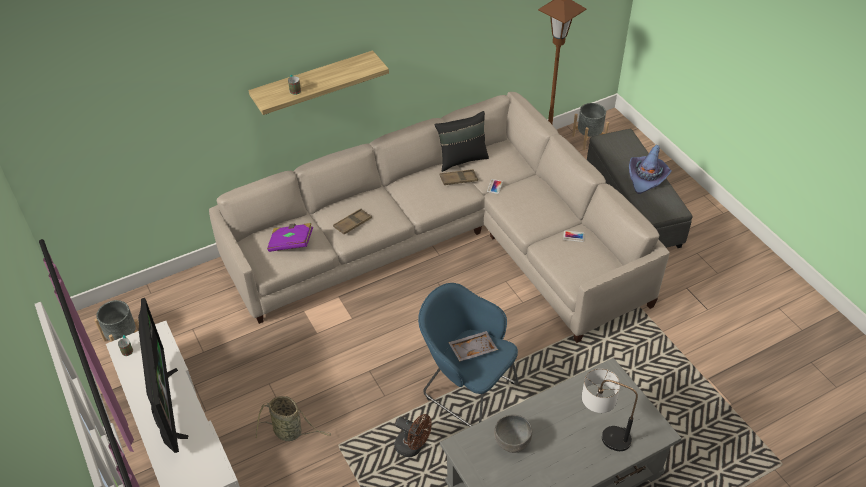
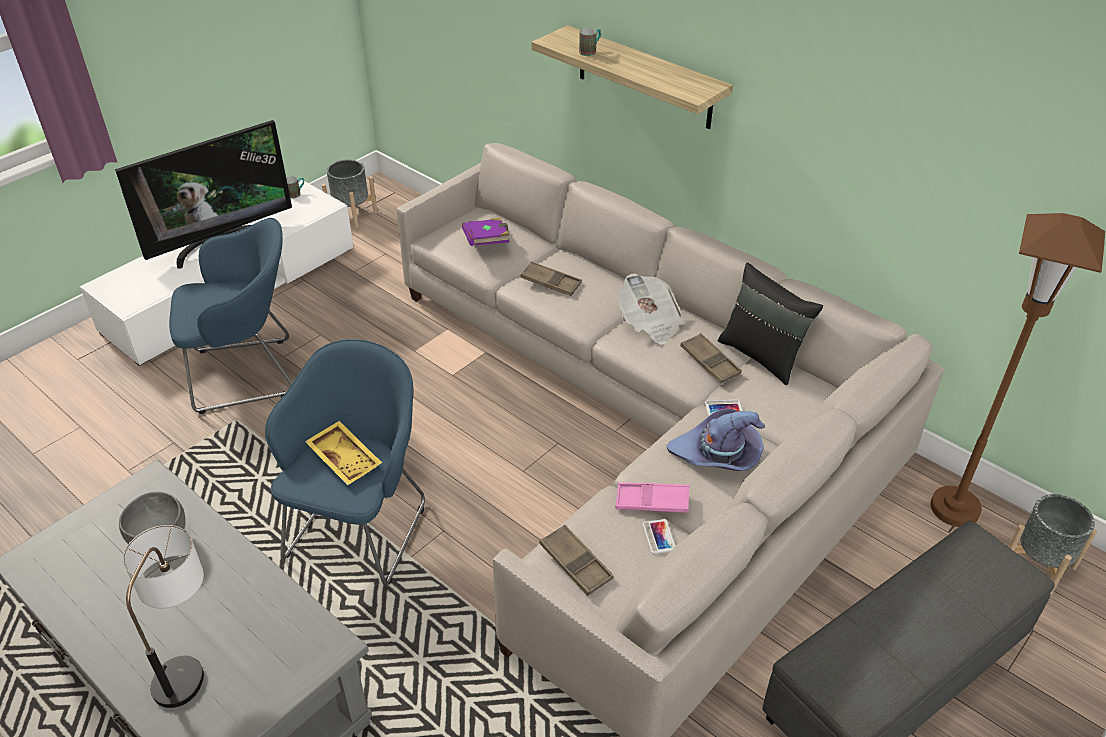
camera: 70 degrees right, 5 degrees down
basket [256,396,331,441] -> blue armchair [169,218,292,414]
brown fan [395,414,432,457] -> none
grey tray [448,331,498,362] -> yellow tray [305,421,382,485]
purple hat [629,145,671,194] -> purple hat moved to [667,408,765,471]
none -> brown tray [539,525,614,596]
none -> pink tray [615,482,689,512]
none -> newspaper [617,273,684,345]

